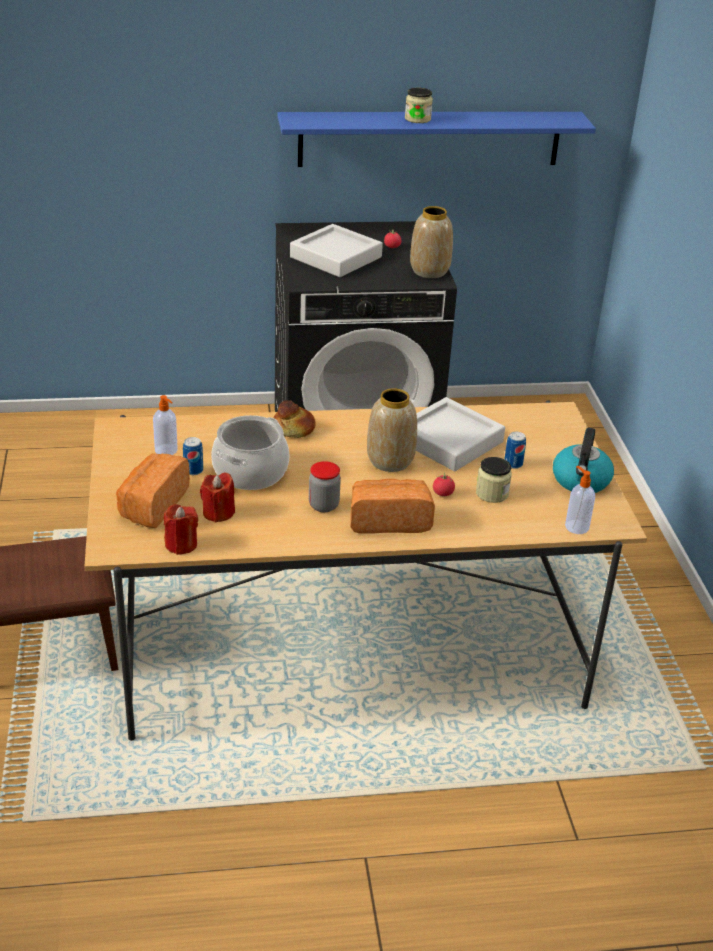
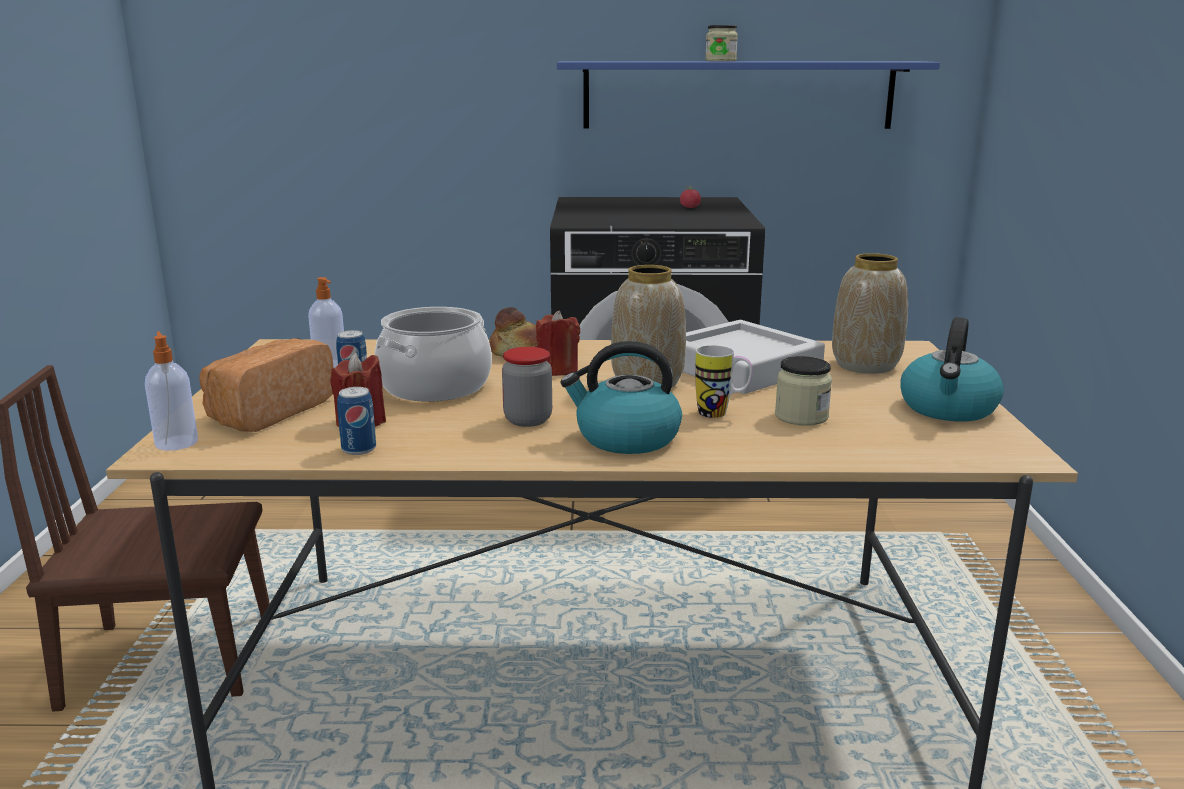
camera: 10 degrees right, 15 degrees down
red candle [164,504,198,555] -> red candle moved to [536,310,580,376]
grey tray [290,224,383,277] -> none
bread [350,479,435,534] -> kettle [560,341,682,454]
vase [410,206,453,278] -> vase moved to [832,253,908,374]
tomato [433,473,455,496] -> mug [695,345,753,418]
can [505,432,526,469] -> can moved to [337,387,376,455]
soap dispenser [565,466,595,534] -> soap dispenser moved to [145,331,198,451]

